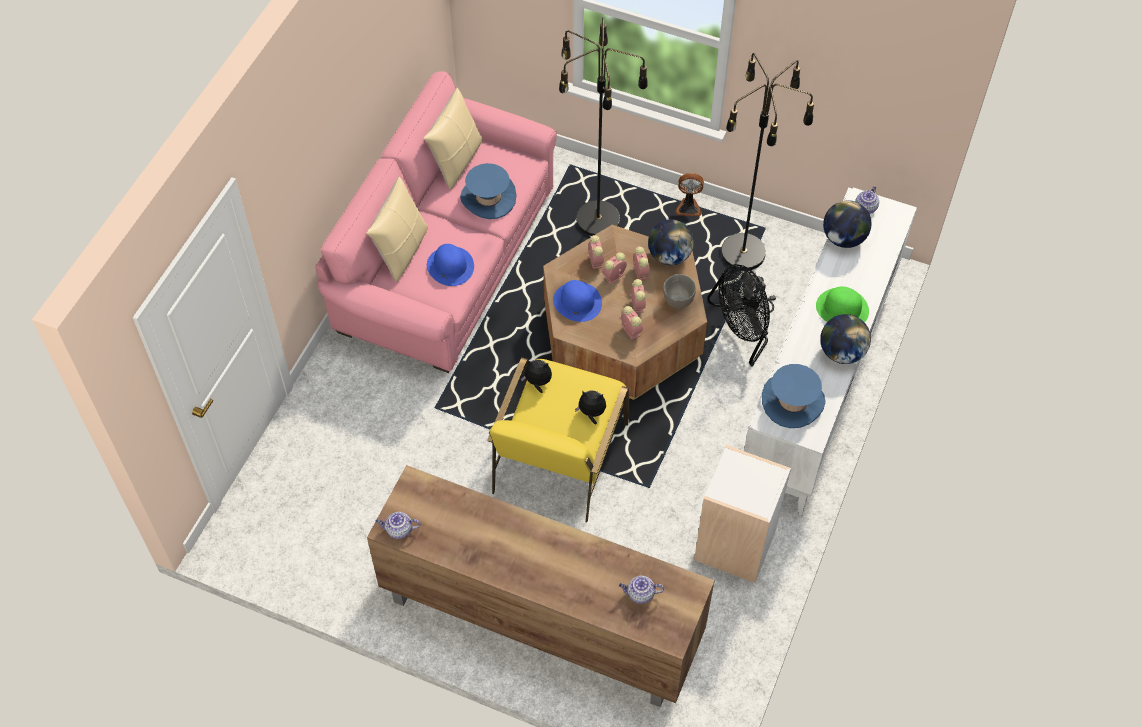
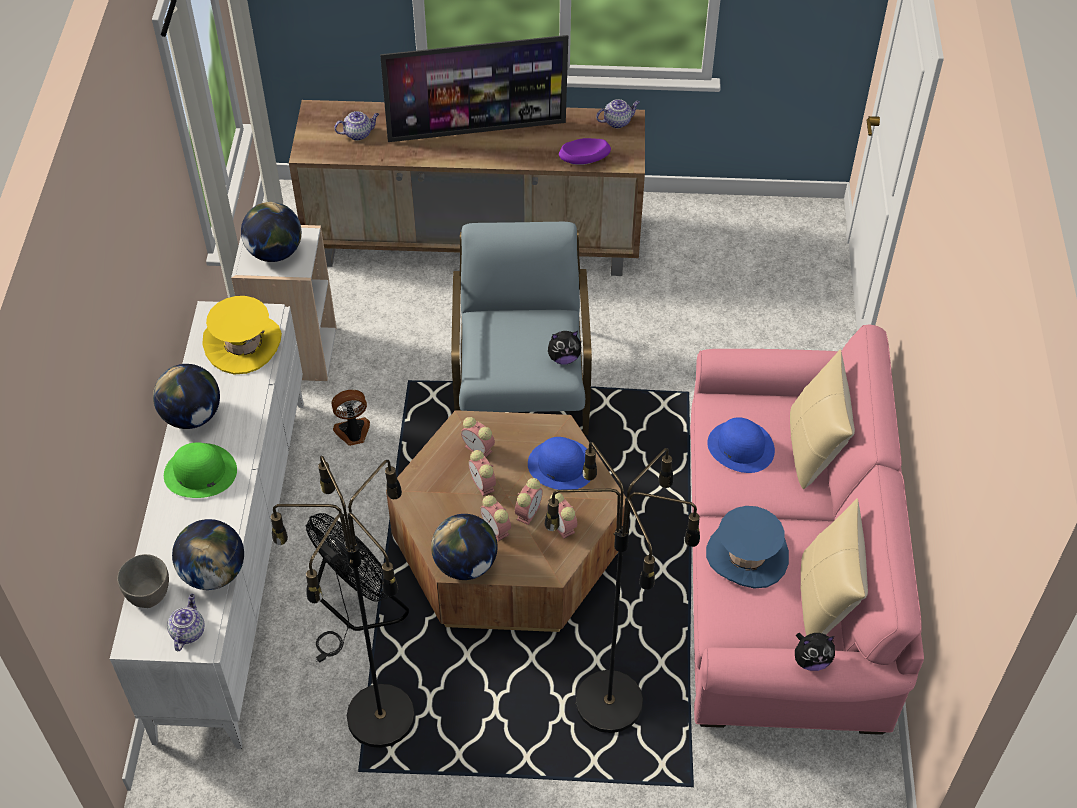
camera: 160 degrees right, 5 degrees down
yellow armchair [487,357,629,523] -> blue armchair [451,222,592,435]
plush toy [575,391,606,424] -> plush toy moved to [795,633,835,671]
grey bowl [663,274,696,309] -> grey bowl moved to [117,554,169,608]
fan [675,173,704,216] -> fan moved to [331,390,370,446]
blue hat [762,364,826,428] -> yellow hat [202,296,282,375]
none -> globe [241,202,302,262]
none -> television [380,35,568,142]
none -> purple bowl [559,138,611,165]

